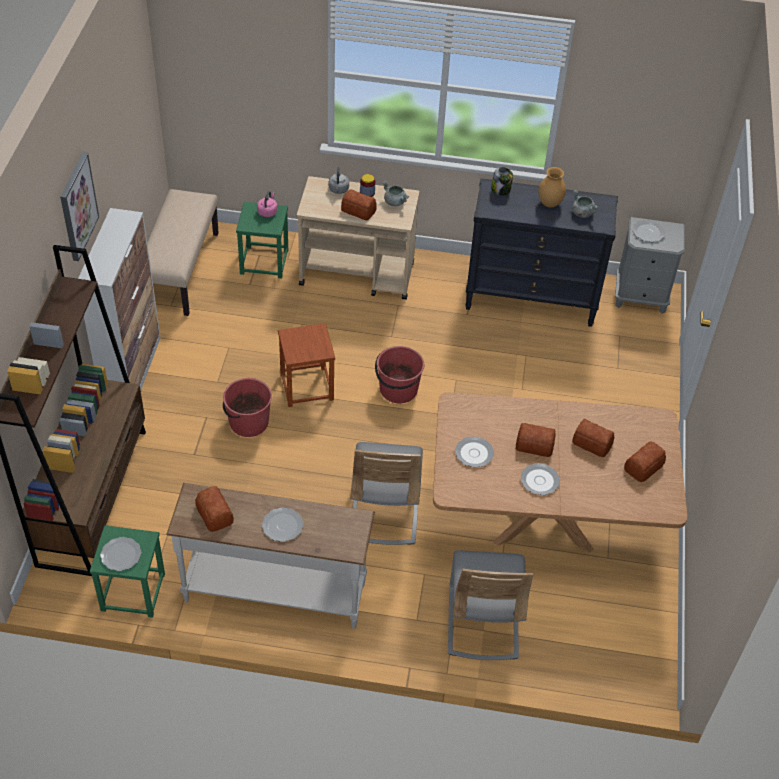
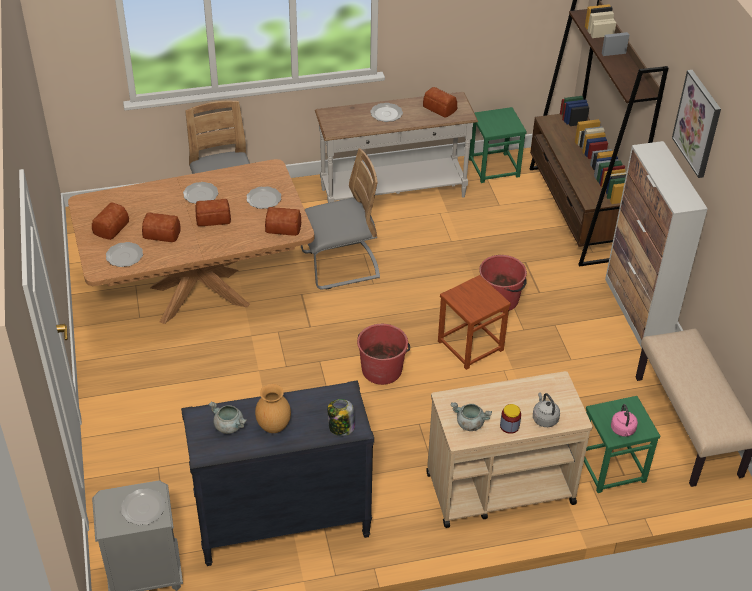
camera: 160 degrees right, 5 degrees down
plate [100,537,141,571] -> plate moved to [106,242,143,267]
bread [341,189,377,220] -> bread moved to [265,207,301,236]
grey chair [351,442,423,545] -> grey chair turned 90 degrees clockwise [301,148,380,290]

